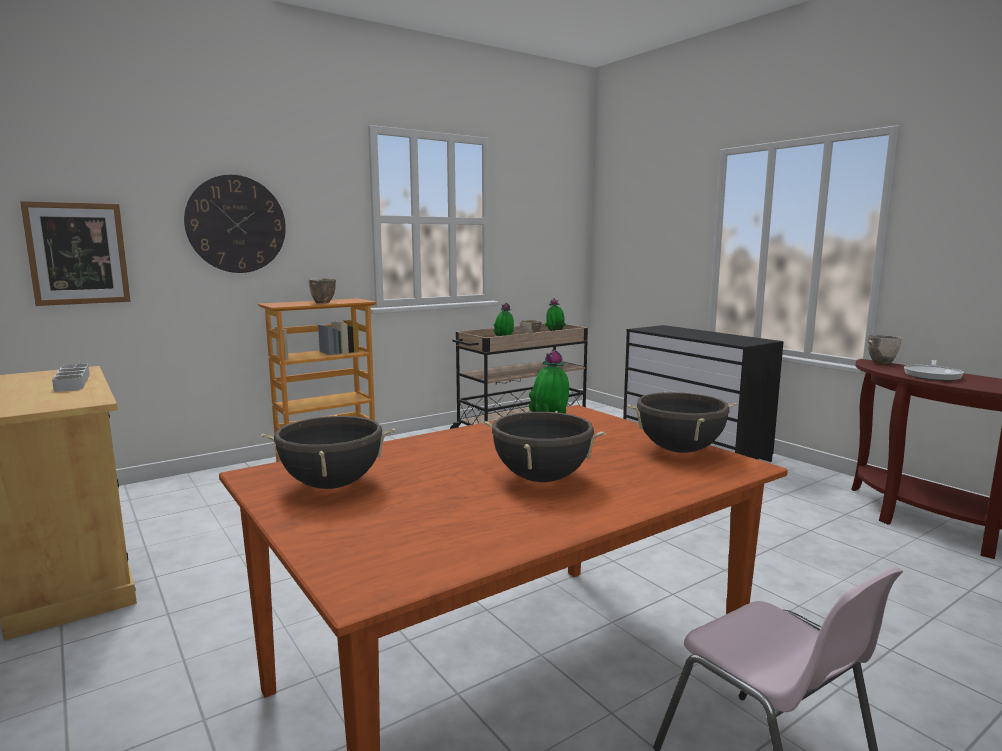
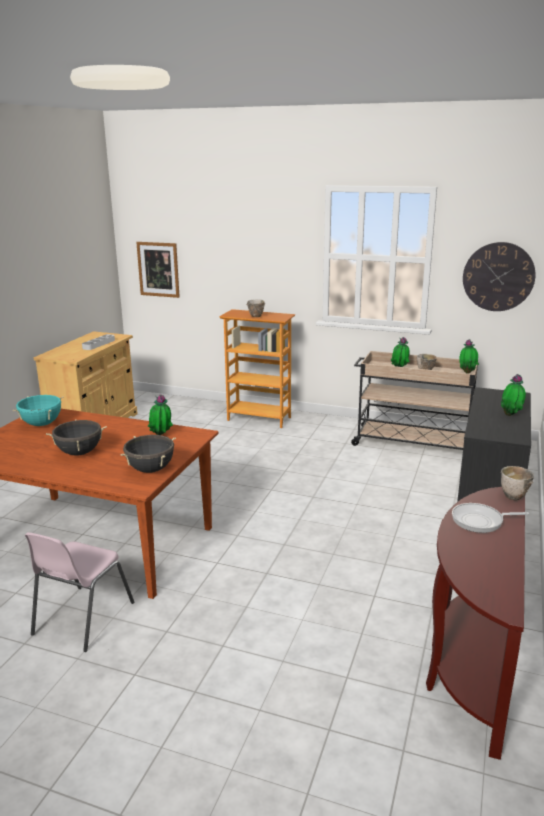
camera: 55 degrees right, 10 degrees up
wall clock [184,175,286,273] -> wall clock moved to [463,242,535,311]
black cooking pot [261,415,395,489] -> turquoise cooking pot [13,395,64,426]
none -> potted plant [501,374,526,416]

